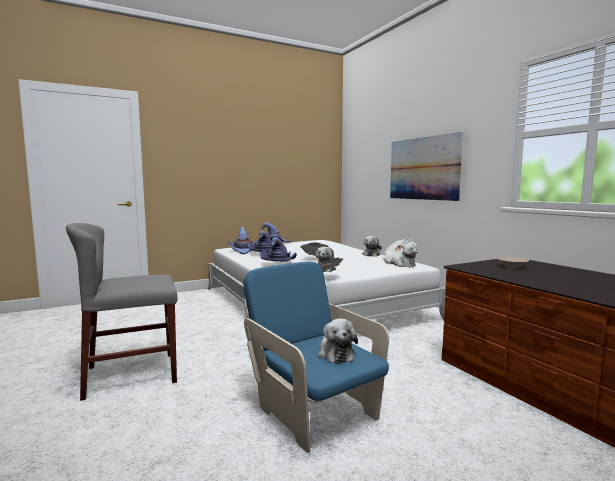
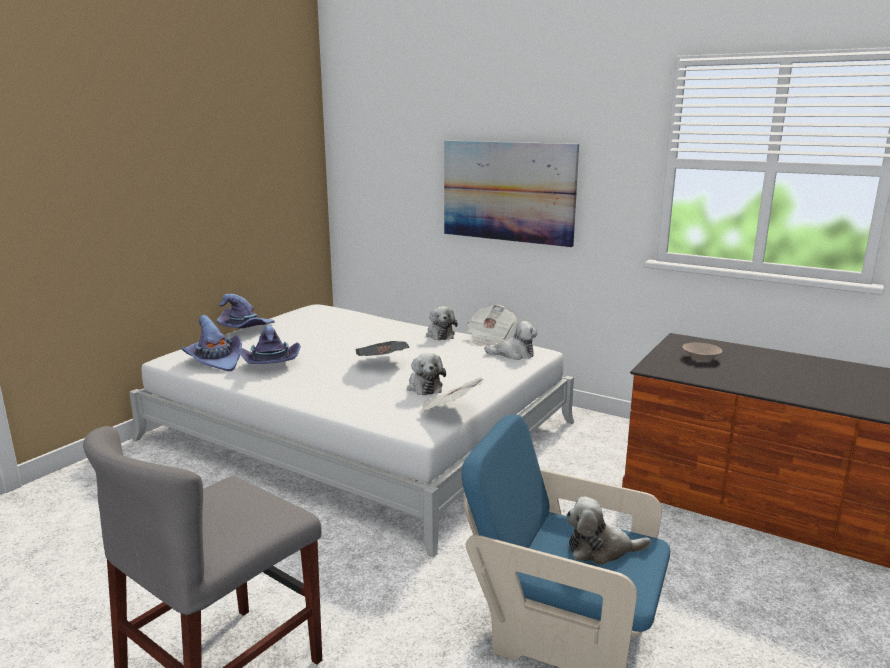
camera: 30 degrees left, 10 degrees up
purple hat [260,237,297,262] -> none
plush toy [318,319,358,364] -> plush toy turned 135 degrees clockwise [566,497,651,565]

